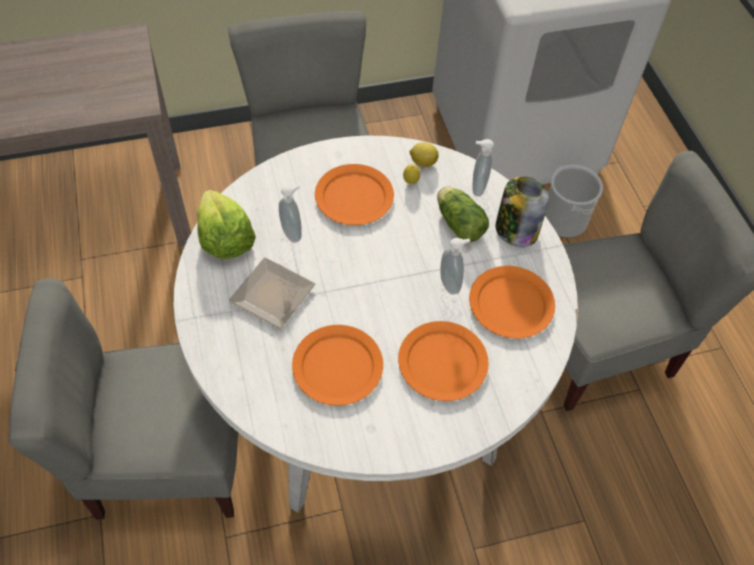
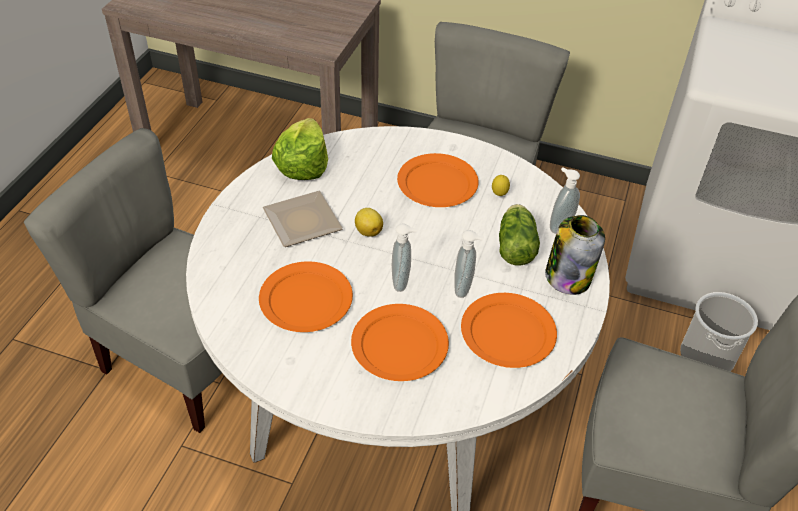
camera: 35 degrees right, 10 degrees down
soap dispenser [279,185,302,243] -> soap dispenser moved to [392,223,418,292]
lemon [410,143,439,168] -> lemon moved to [355,208,383,237]

